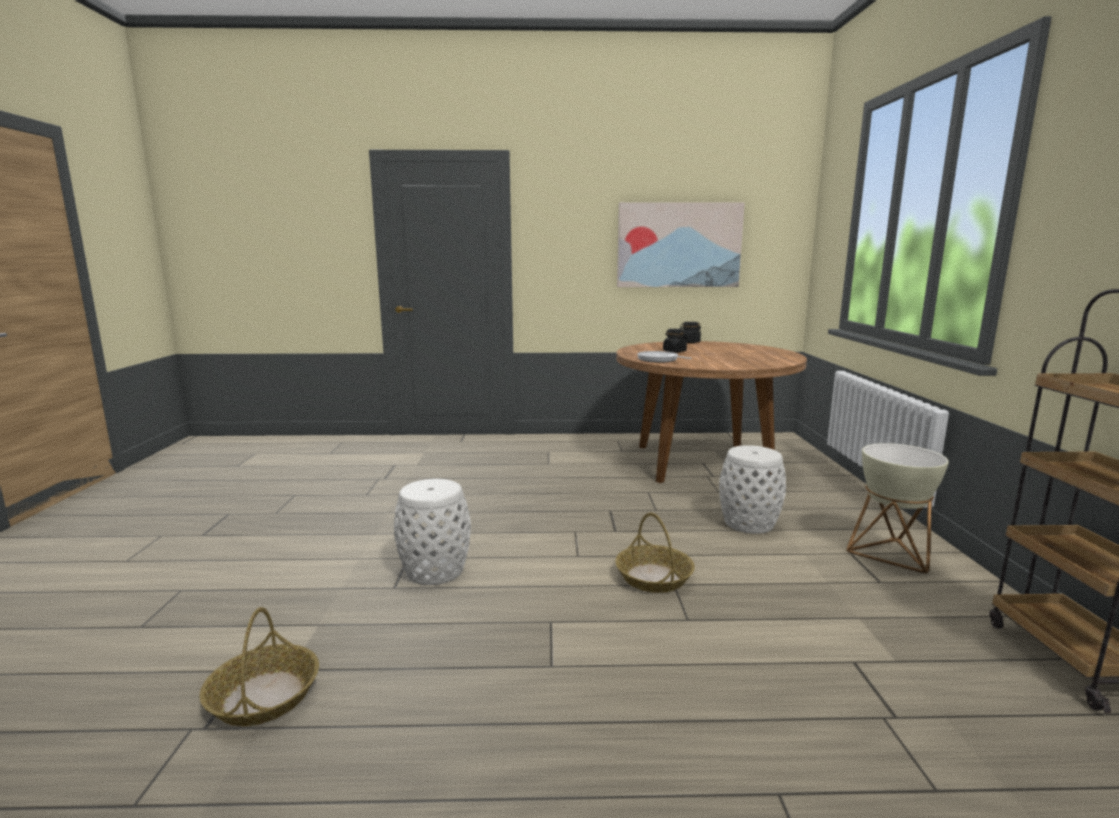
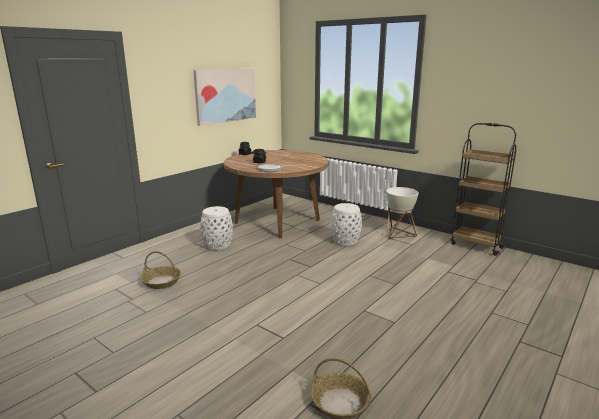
camera: 50 degrees left, 5 degrees up
white stool [394,479,471,585] -> white stool moved to [200,206,233,250]
basket [615,513,695,593] -> basket moved to [140,251,181,289]

